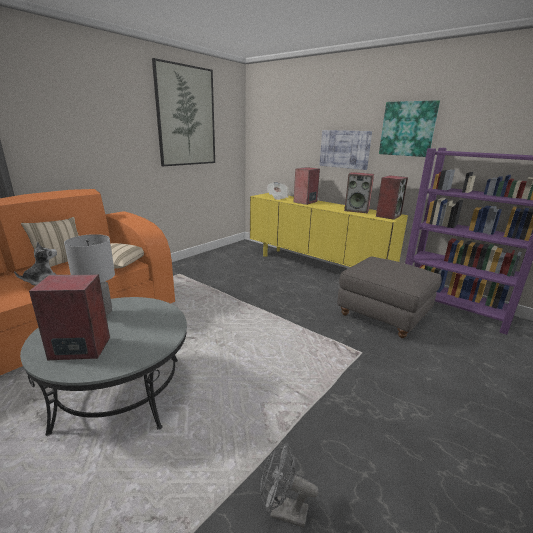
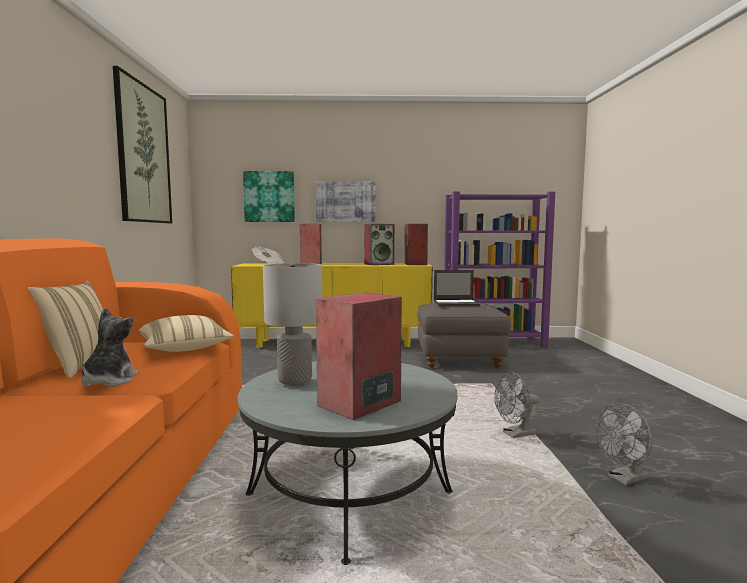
camera: 40 degrees left, 15 degrees down
picture [379,100,440,157] -> picture moved to [243,171,295,222]
none -> laptop [434,270,480,306]
none -> grey fan [494,373,540,438]

